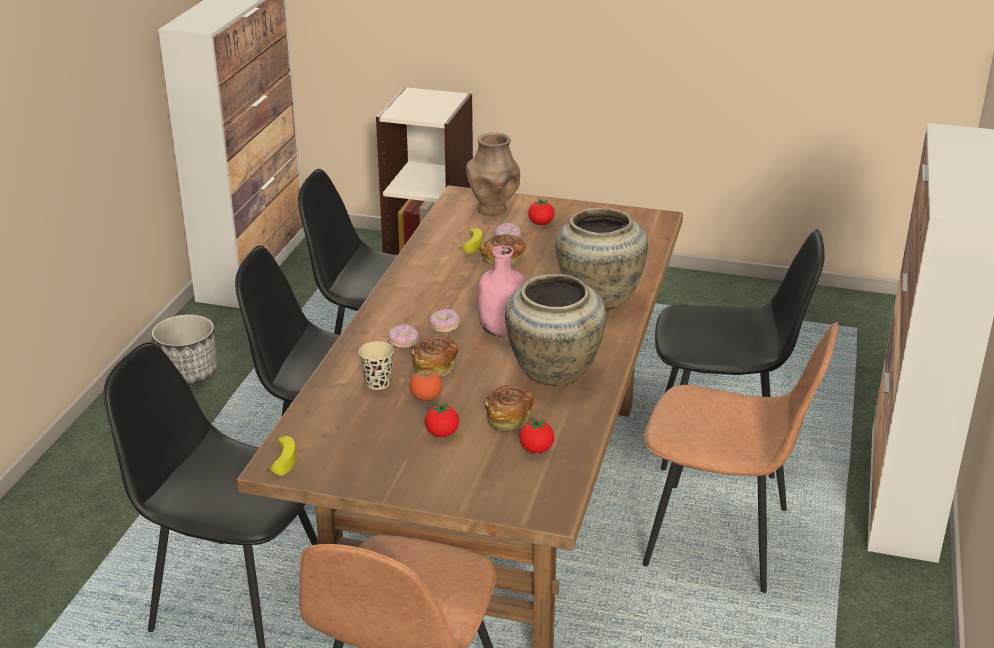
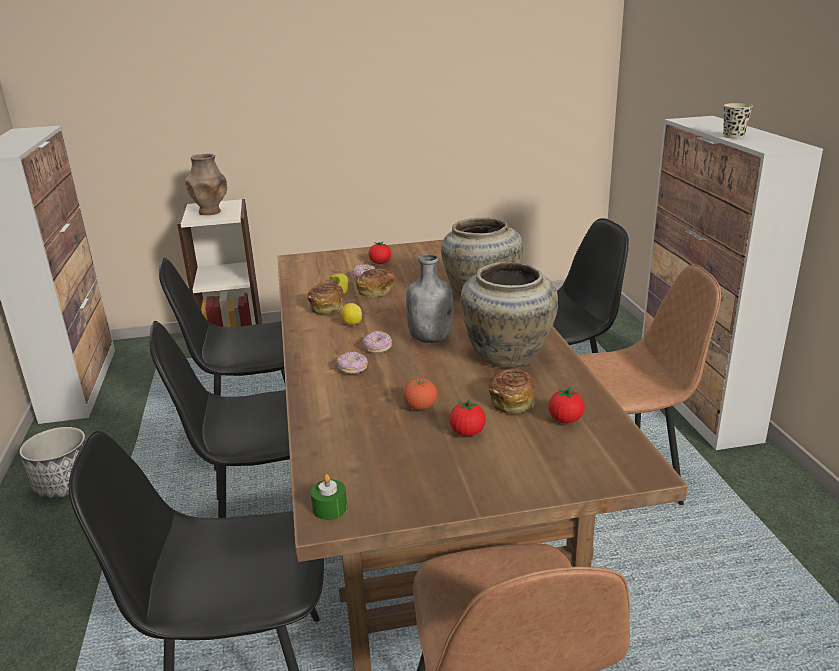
camera: 25 degrees left, 5 degrees down
banana [267,436,296,476] -> green candle [311,474,347,520]
beige cup [359,341,394,390] -> beige cup moved to [723,103,753,139]
bread [411,336,458,377] -> bread moved to [307,283,343,314]
brown vase [466,133,520,217] -> brown vase moved to [185,154,227,215]
pink bottle [478,246,526,337] -> grey bottle [406,254,453,343]
none -> lemon [340,303,362,325]

